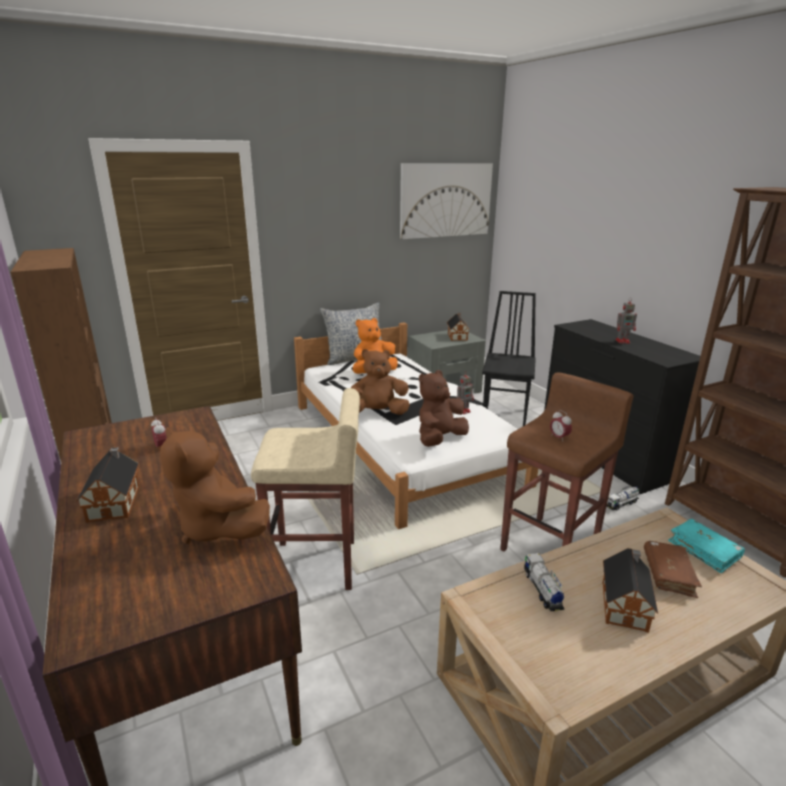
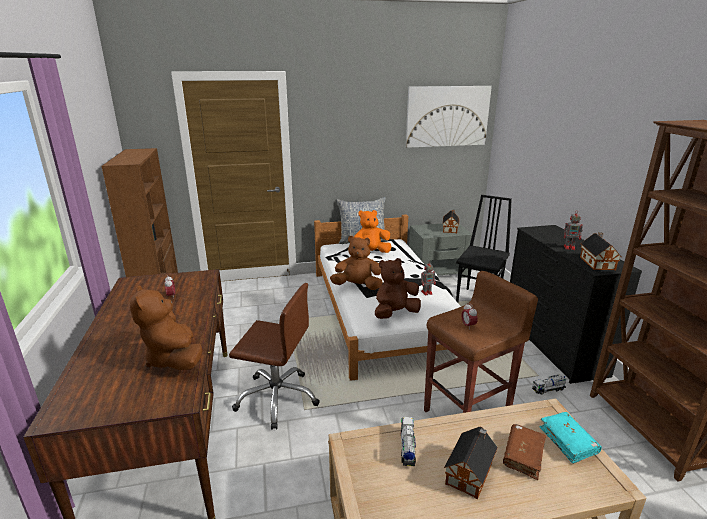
camera: 15 degrees right, 0 degrees up
toy house [76,447,139,523] -> toy house moved to [580,232,621,270]
beige stool [251,388,360,590] -> brown office chair [229,283,320,430]

